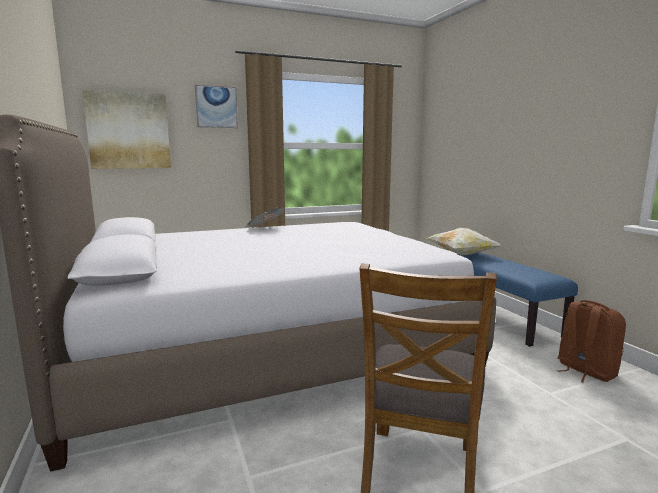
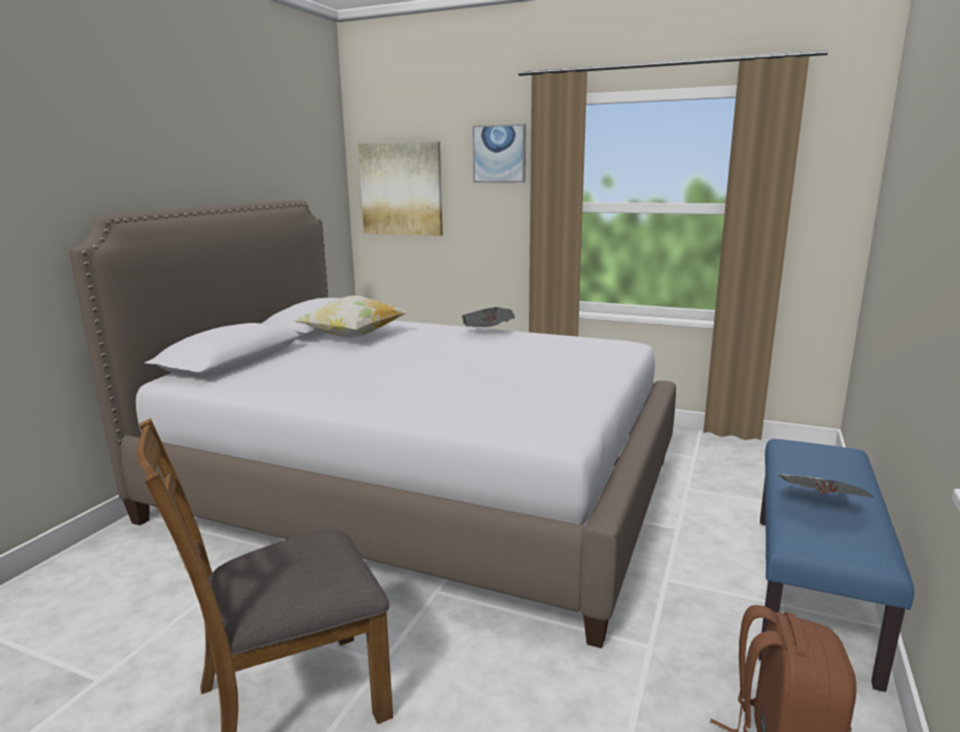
camera: 45 degrees right, 5 degrees up
pillow [427,228,503,255] -> pillow moved to [294,295,408,338]
none -> newspaper [776,473,874,497]

